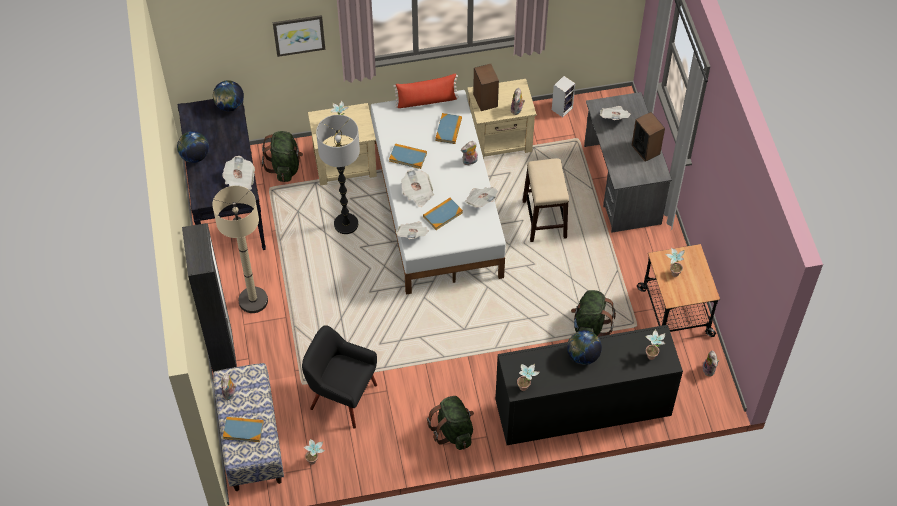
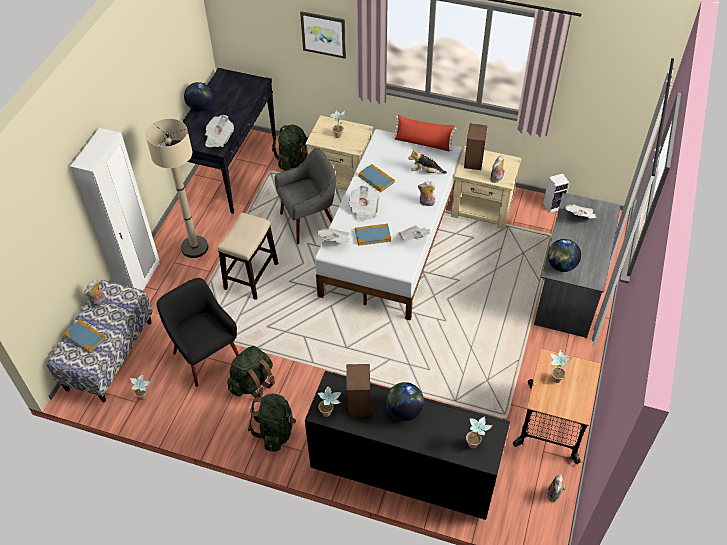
camera: 30 degrees right, 5 degrees down
black wardrobe [182,223,237,373] -> white wardrobe [70,128,160,290]
globe [213,80,244,111] -> globe moved to [547,239,581,272]
floor lamp [316,115,360,234] -> grey armchair [274,148,336,244]
book [435,113,462,144] -> plush toy [408,148,447,174]
stool [522,158,569,242] -> stool moved to [217,213,278,300]
green backpack [571,290,616,336] -> green backpack moved to [227,346,275,398]
speaker [632,112,665,162] -> speaker moved to [346,364,371,417]

